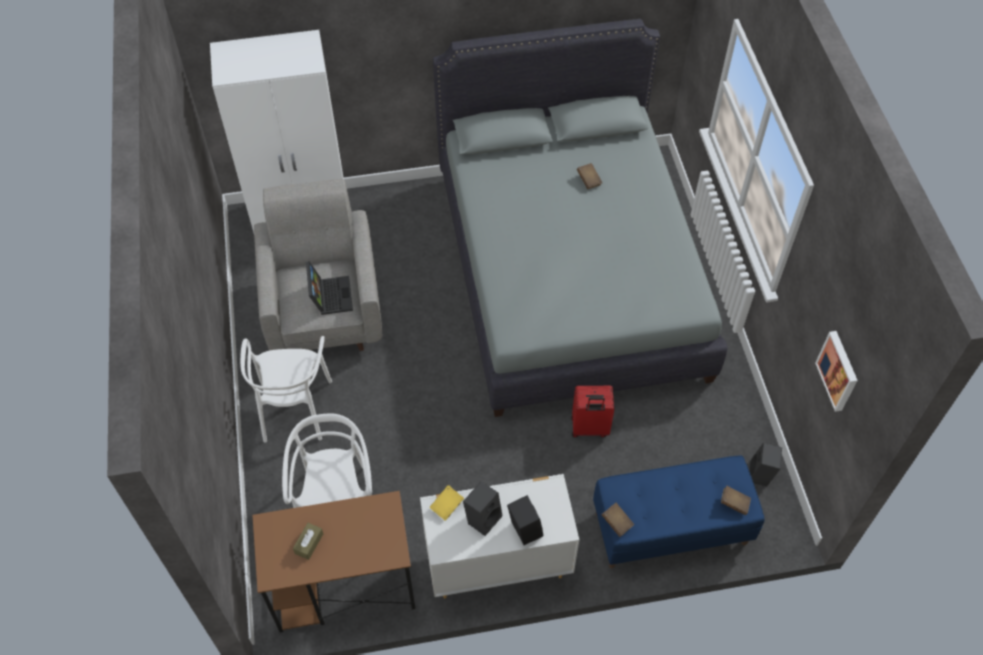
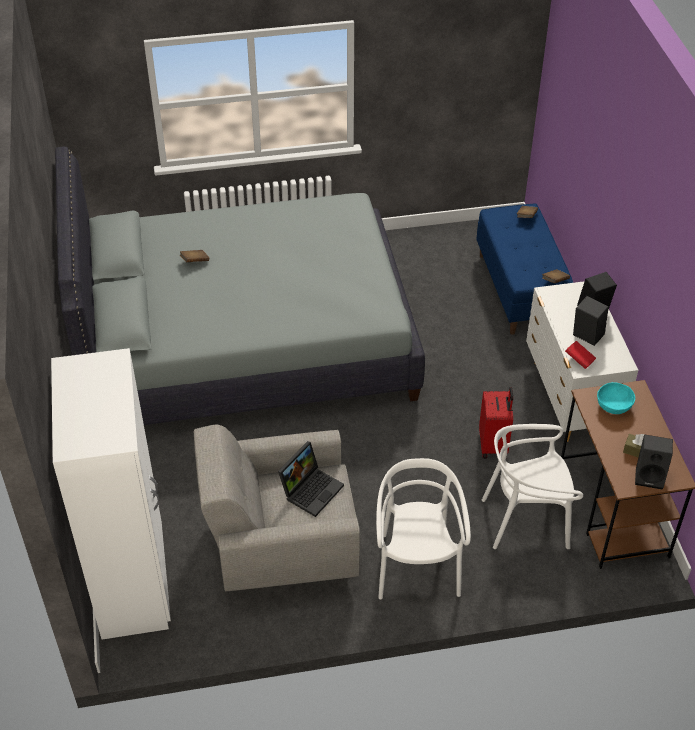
camera: 90 degrees left, 10 degrees down
white chair [240,336,332,442] -> white chair turned 90 degrees counterclockwise [376,458,471,600]
laptop [306,261,353,315] -> laptop turned 135 degrees clockwise [278,441,344,517]
yellow book [429,485,464,521] -> red book [565,341,596,369]
red suitcase [571,386,614,437] -> red suitcase moved to [479,387,513,459]
black speaker [749,443,782,486] -> black speaker moved to [635,434,673,489]
picture [815,331,858,412] -> none
none -> turquoise bowl [597,382,635,414]

